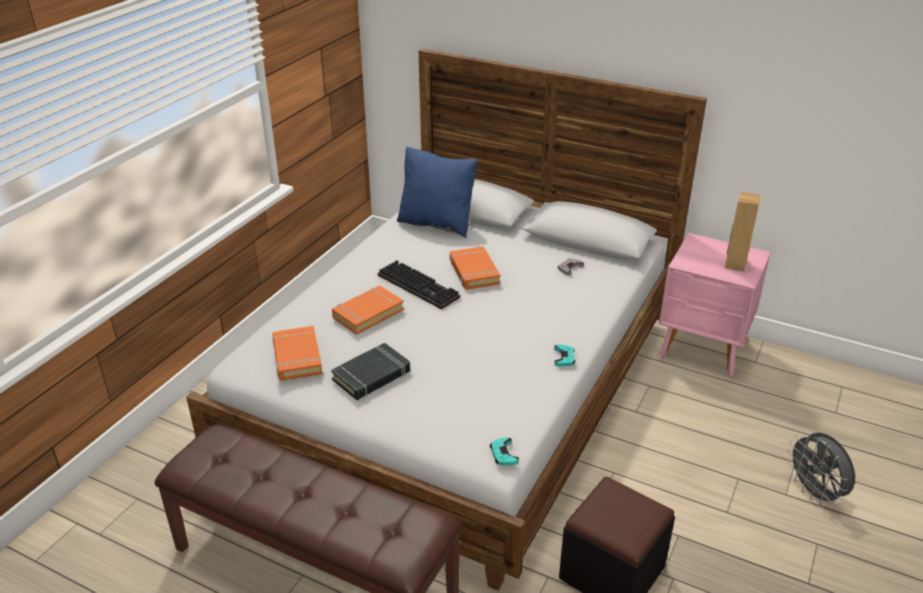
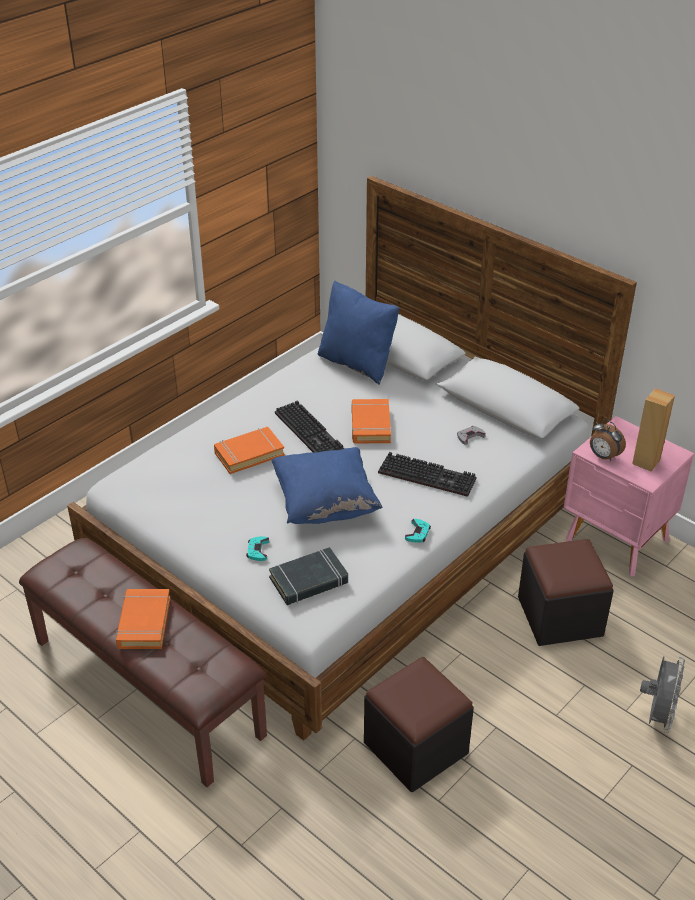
camera: 15 degrees right, 5 degrees up
orange book [272,326,323,381] -> orange book moved to [116,589,170,649]
black book [331,343,410,400] -> black book moved to [269,547,348,605]
turquoise game controller [490,437,519,465] -> turquoise game controller moved to [246,537,269,561]
grey fan [787,433,855,505] -> grey fan turned 150 degrees counterclockwise [640,656,685,733]
none -> blue pillow [271,447,383,524]
none -> keyboard [378,452,476,497]
none -> black ottoman [518,539,614,646]
none -> alarm clock [590,419,626,461]

